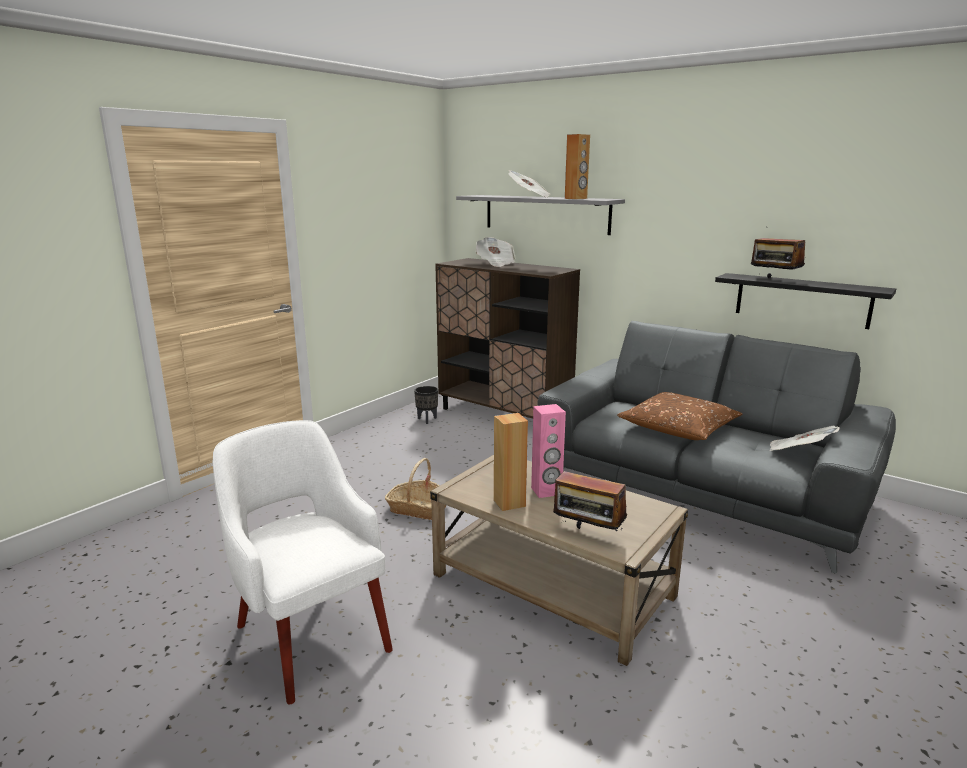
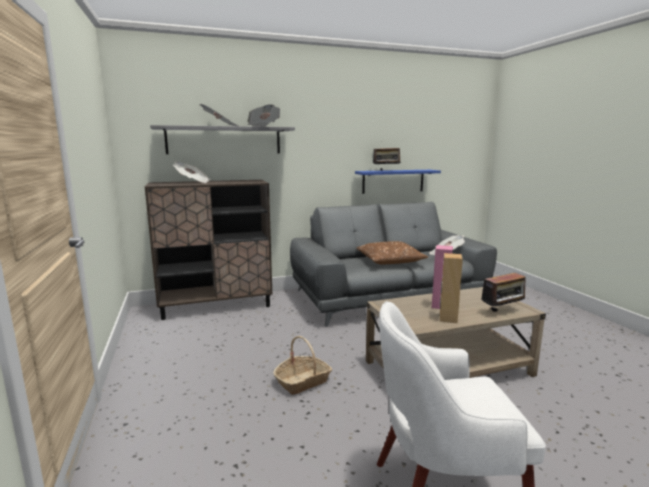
camera: 55 degrees left, 5 degrees down
black planter [414,386,438,424] -> none
brown speaker [565,134,590,199] -> newspaper [247,104,280,127]
black shelf [715,273,896,329] -> blue shelf [355,170,441,194]

